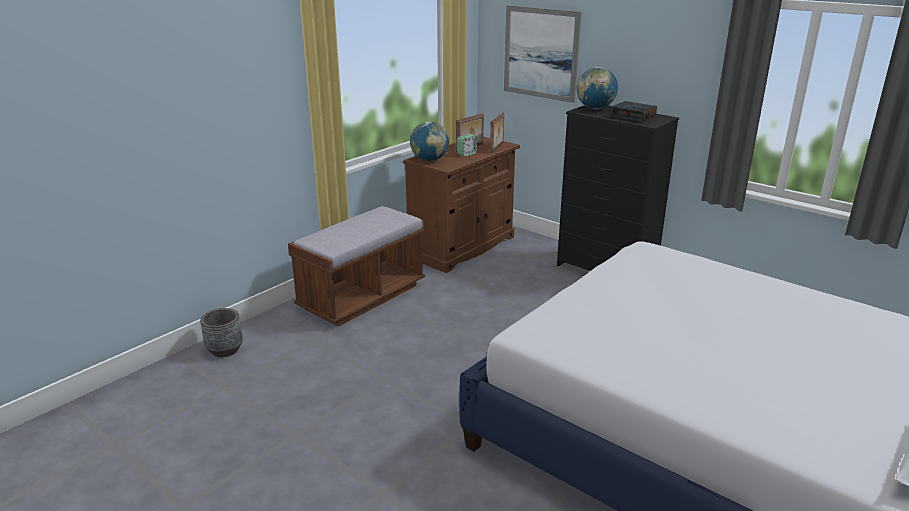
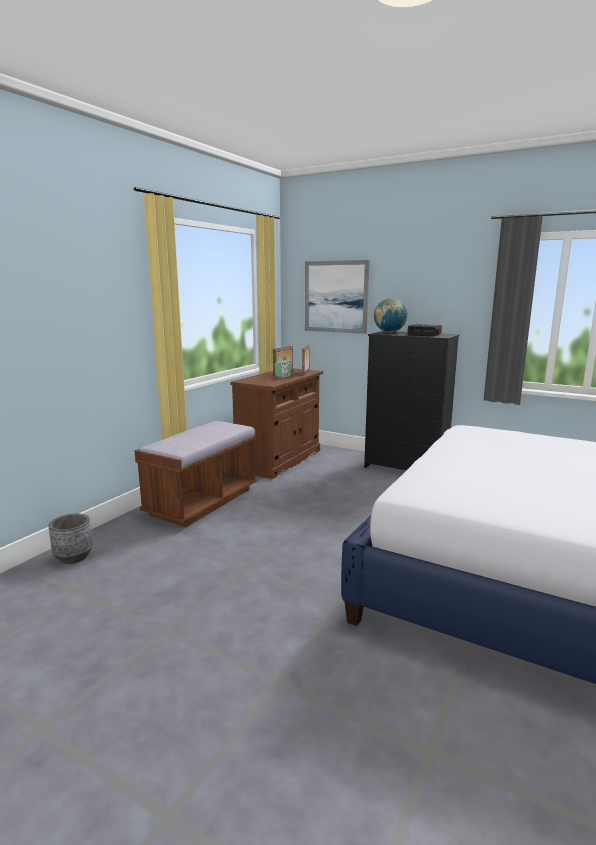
camera: 10 degrees left, 10 degrees down
globe [410,122,449,161] -> none

